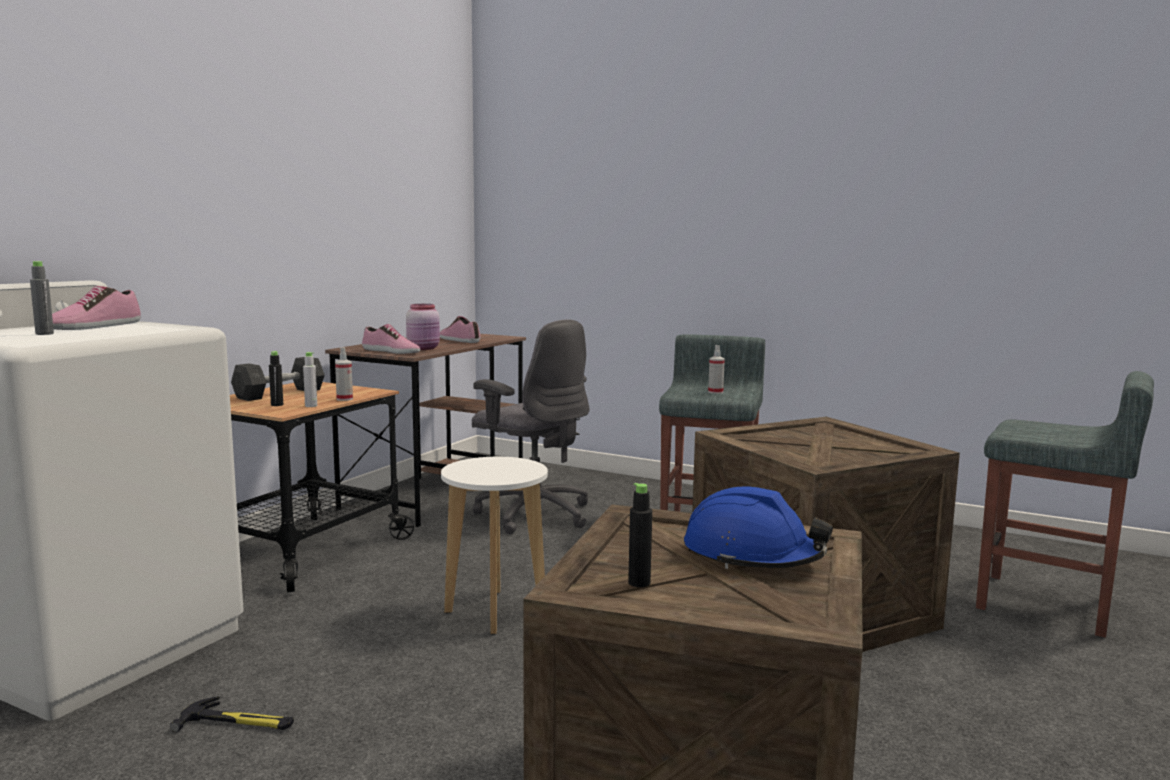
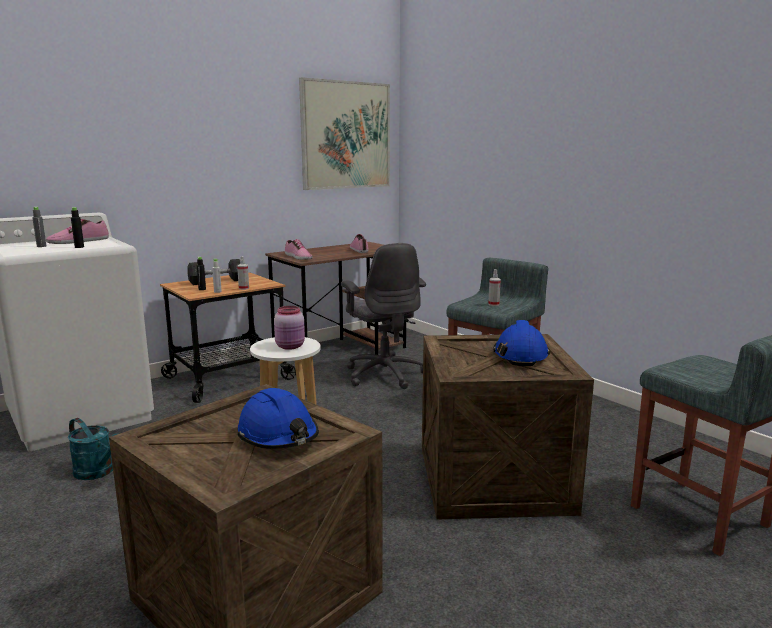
camera: 25 degrees right, 5 degrees up
hammer [170,696,294,732] -> turquoise watering can [68,418,117,480]
pink jar [406,304,440,350] -> pink jar moved to [274,306,305,350]
black bottle [628,483,652,587] -> black bottle moved to [71,207,84,248]
none -> picture [299,77,390,190]
none -> blue hard hat [493,320,550,366]

